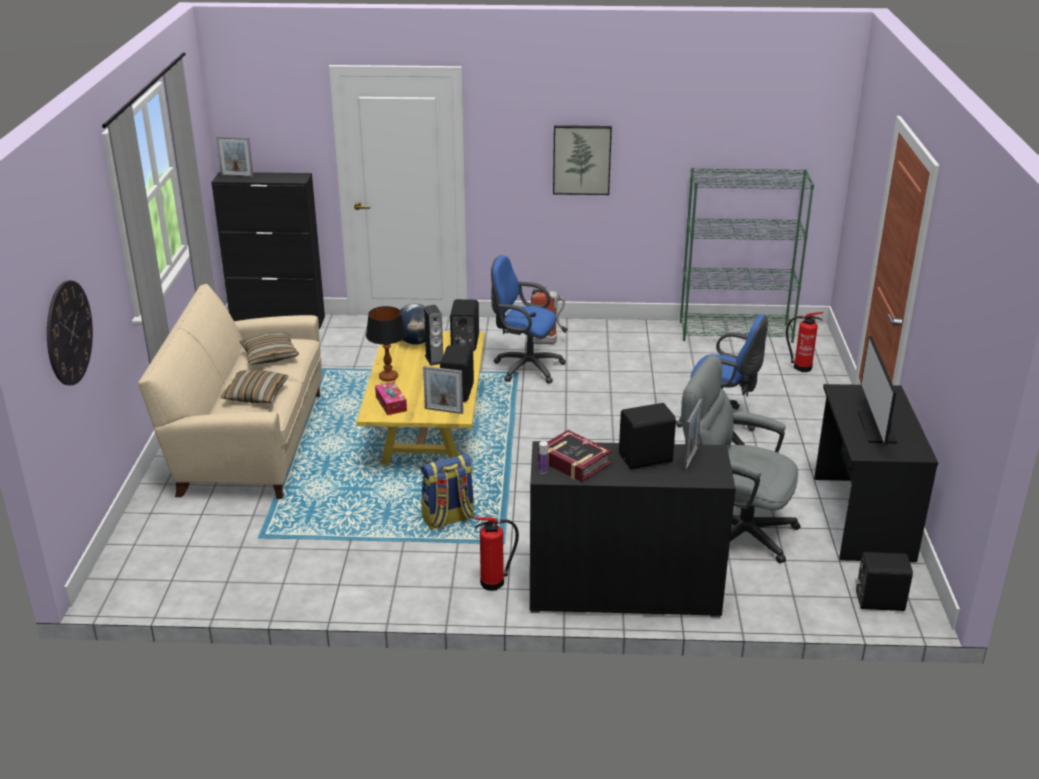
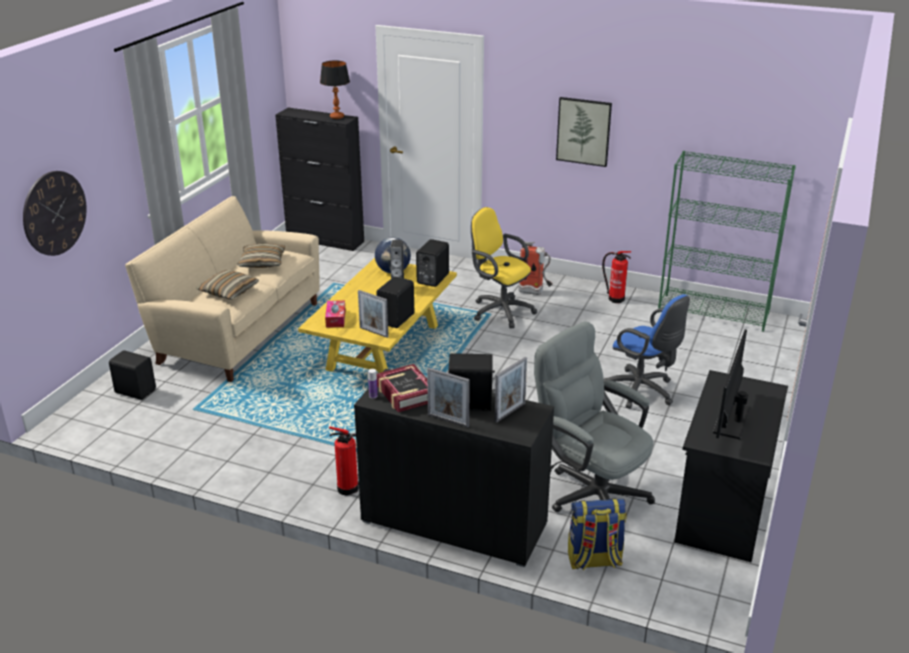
camera: 20 degrees right, 0 degrees up
picture frame [216,136,253,177] -> picture frame moved to [427,367,470,427]
table lamp [366,306,406,382] -> table lamp moved to [320,60,350,119]
backpack [421,454,475,530] -> backpack moved to [568,498,627,570]
blue office chair [491,255,566,384] -> yellow office chair [471,207,537,329]
fire extinguisher [786,312,823,372] -> fire extinguisher moved to [602,251,632,303]
black speaker [855,552,913,611] -> black speaker moved to [109,350,156,400]

